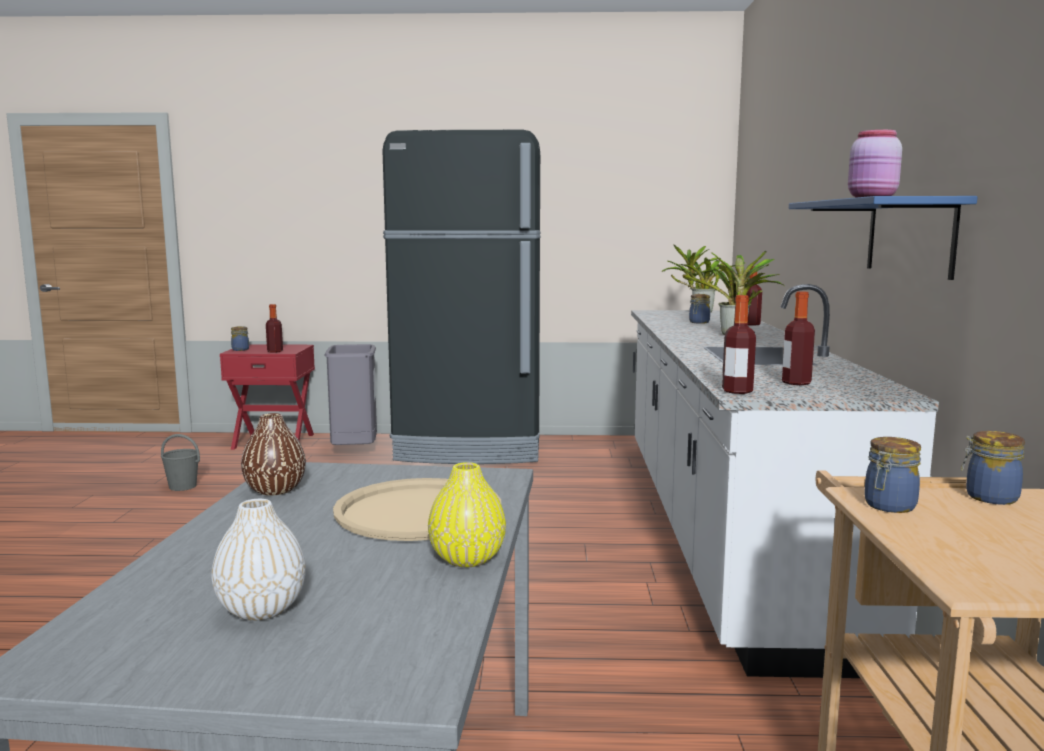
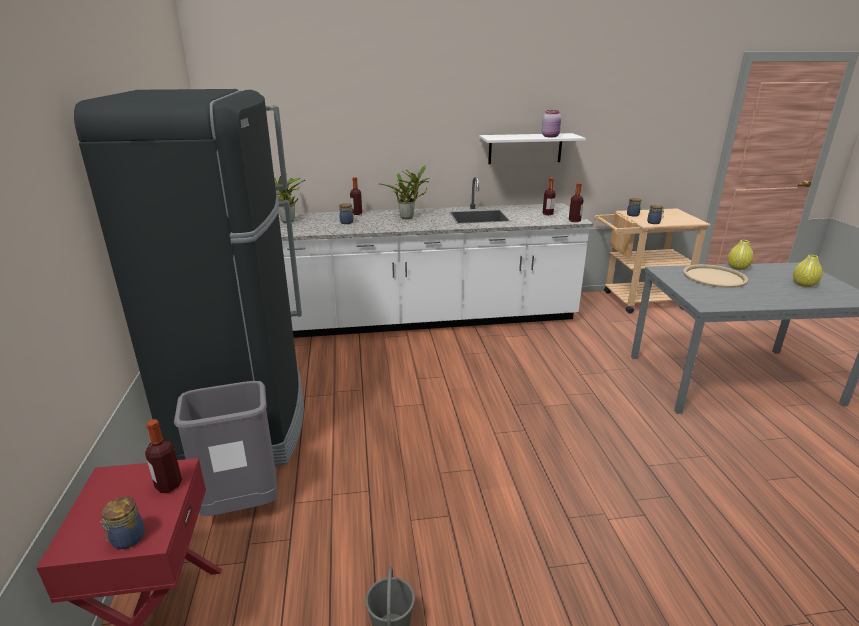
camera: 100 degrees left, 15 degrees up
white vase [211,499,306,621] -> yellow vase [793,255,822,287]
brown vase [241,413,306,496] -> none
blue shelf [789,196,978,280] -> white shelf [479,133,586,164]

